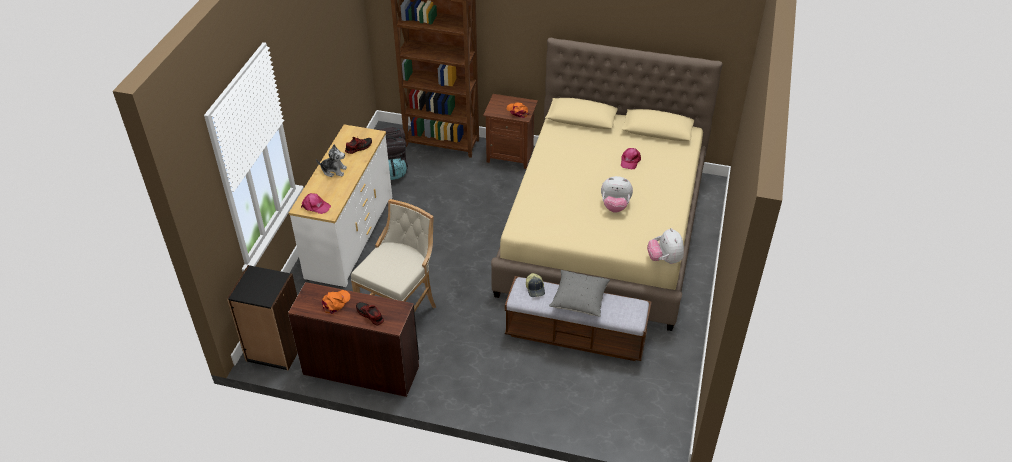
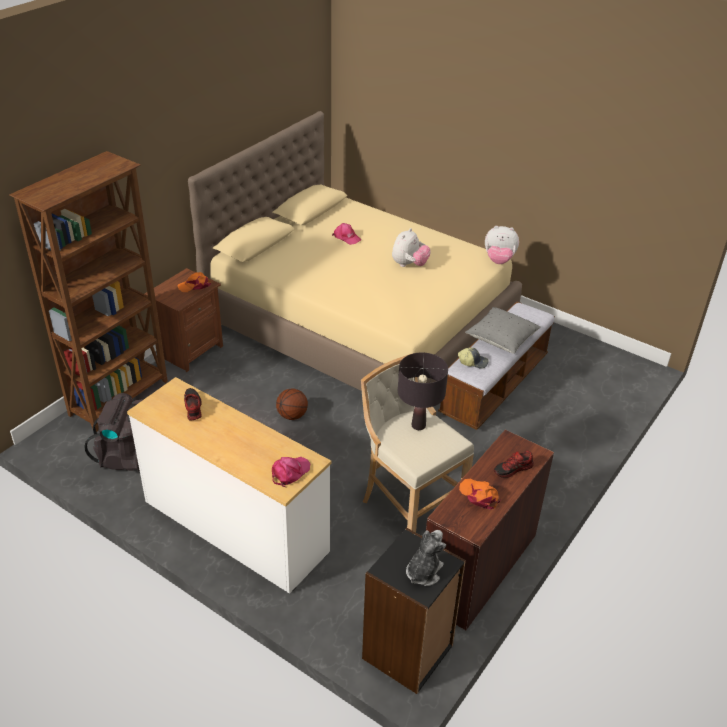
camera: 70 degrees left, 5 degrees down
plush toy [316,144,347,177] -> plush toy moved to [406,530,446,586]
none -> basketball [276,388,308,420]
none -> black table lamp [398,352,448,430]

